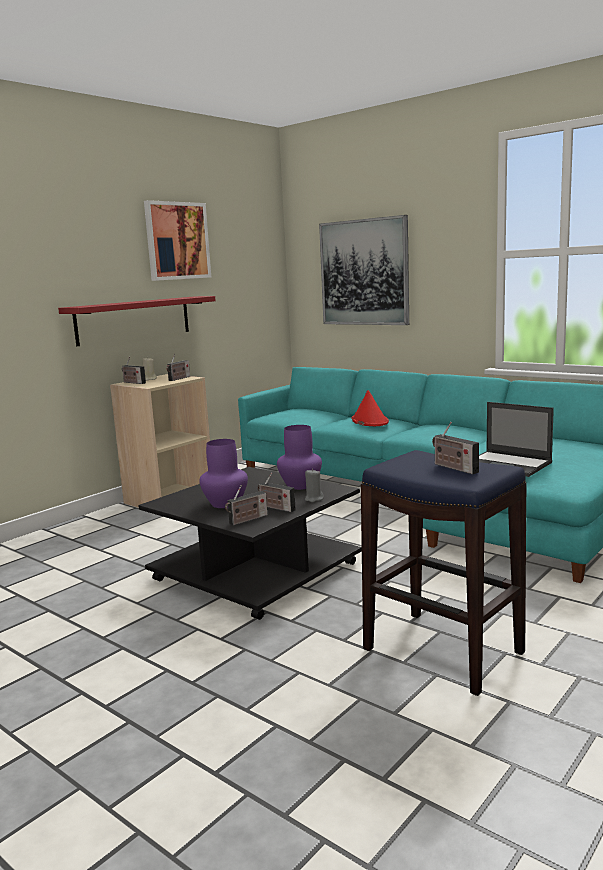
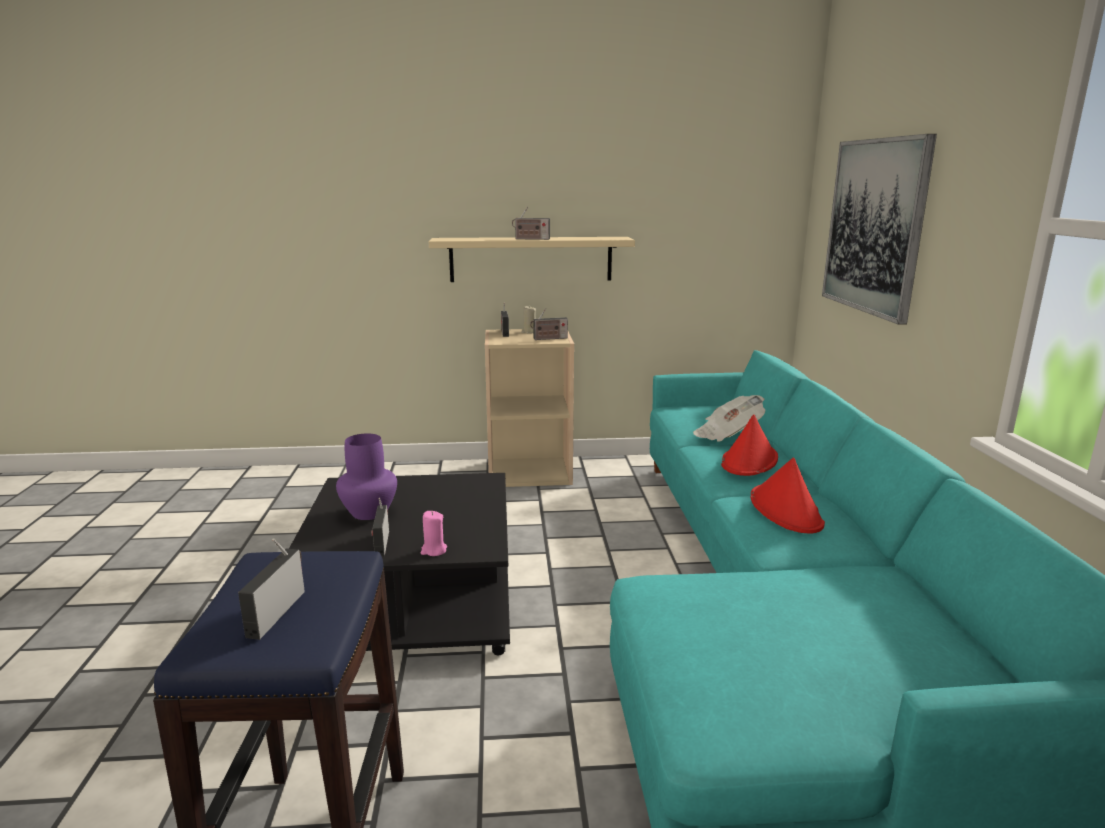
camera: 45 degrees right, 5 degrees up
red shelf [58,296,216,346] -> beige shelf [429,237,635,282]
picture [144,200,211,281] -> none
radio [225,485,268,526] -> radio moved to [512,206,550,240]
purple vase [277,425,322,490] -> none
grey candle [305,469,324,502] -> pink candle [421,511,447,556]
laptop [479,402,554,477] -> none
none -> newspaper [693,395,765,442]
none -> red hat [750,457,825,534]

